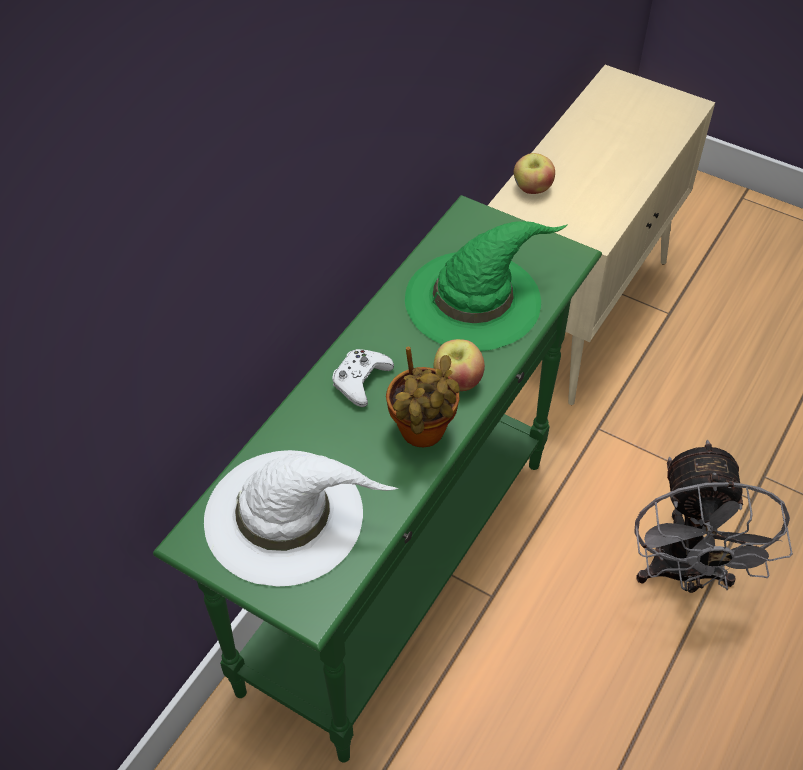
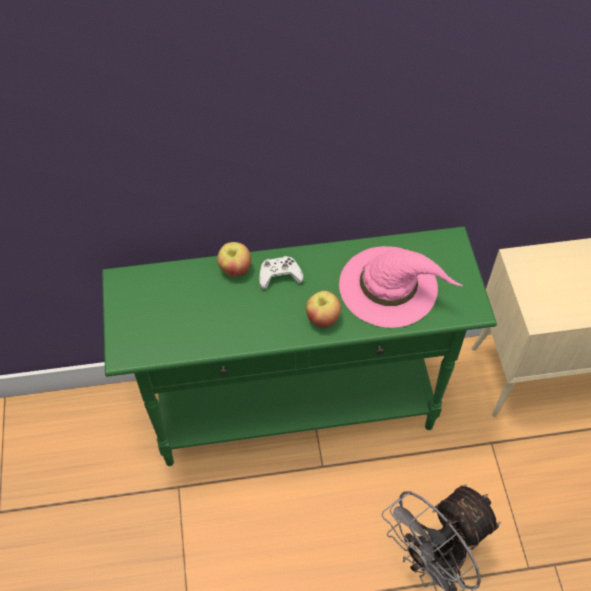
camera: 50 degrees right, 5 degrees up
white hat [204,450,398,586] -> none
potted plant [386,346,460,447] -> none
green hat [405,221,568,351] -> pink hat [339,246,464,328]
apple [514,153,555,194] -> apple moved to [217,242,251,277]

